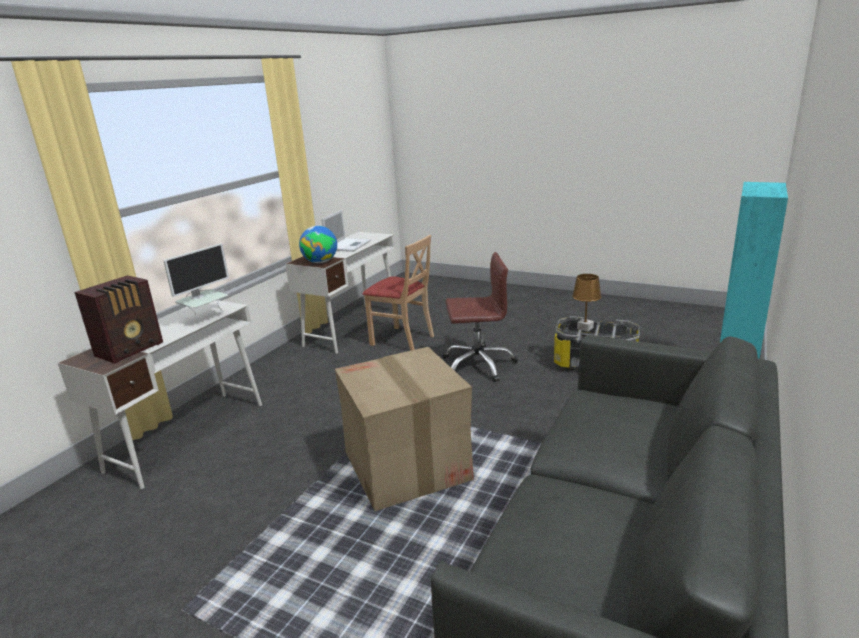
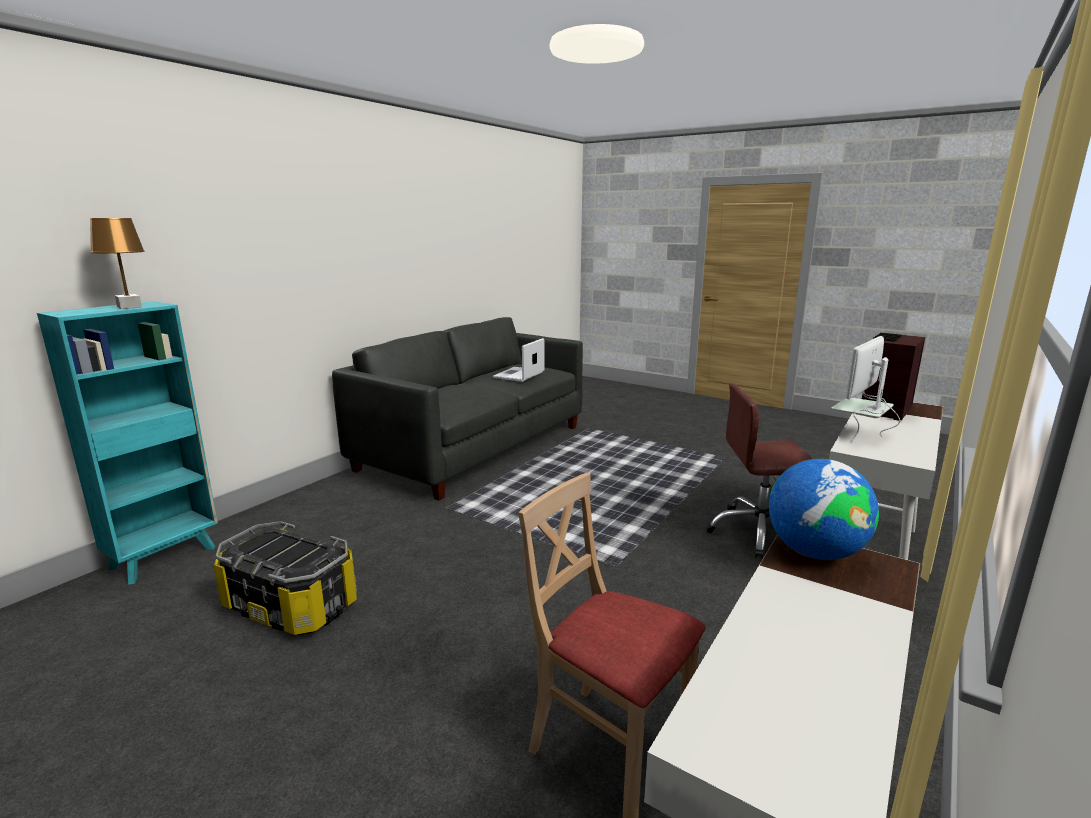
camera: 175 degrees left, 5 degrees down
laptop [321,210,371,252] -> laptop moved to [493,338,544,382]
cardboard box [335,347,474,511] -> none
brown office chair [442,252,518,382] -> brown office chair moved to [706,383,812,559]
brown table lamp [572,274,602,331] -> brown table lamp moved to [90,218,145,309]

